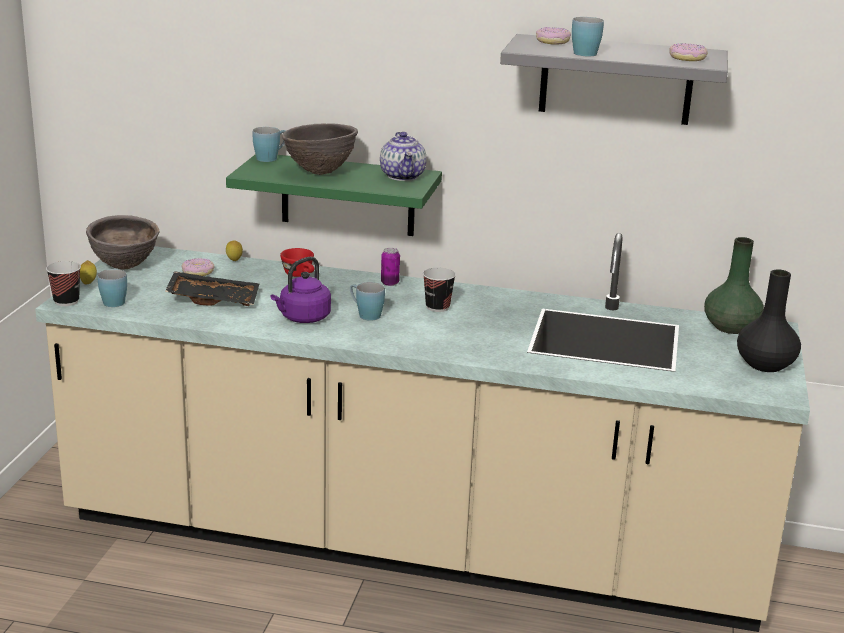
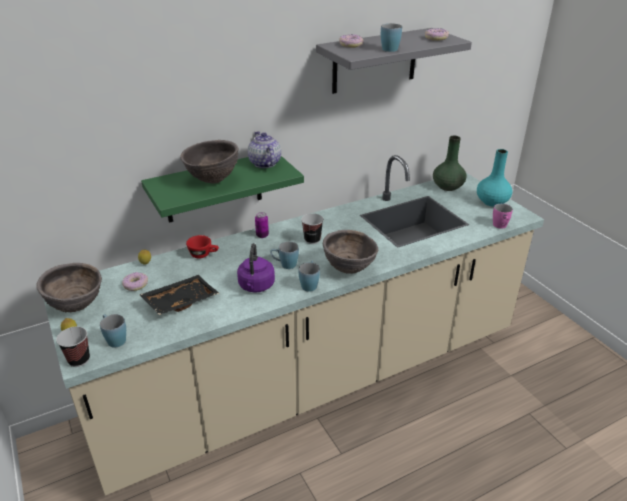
camera: 40 degrees left, 10 degrees up
blue mug [252,127,285,162] -> blue mug moved to [299,260,320,292]
teapot [380,132,427,181] -> teapot turned 150 degrees counterclockwise [248,131,281,168]
black vase [737,269,801,372] -> turquoise vase [477,149,513,207]
none -> brown bowl [323,230,378,274]
none -> pink mug [493,204,513,229]

